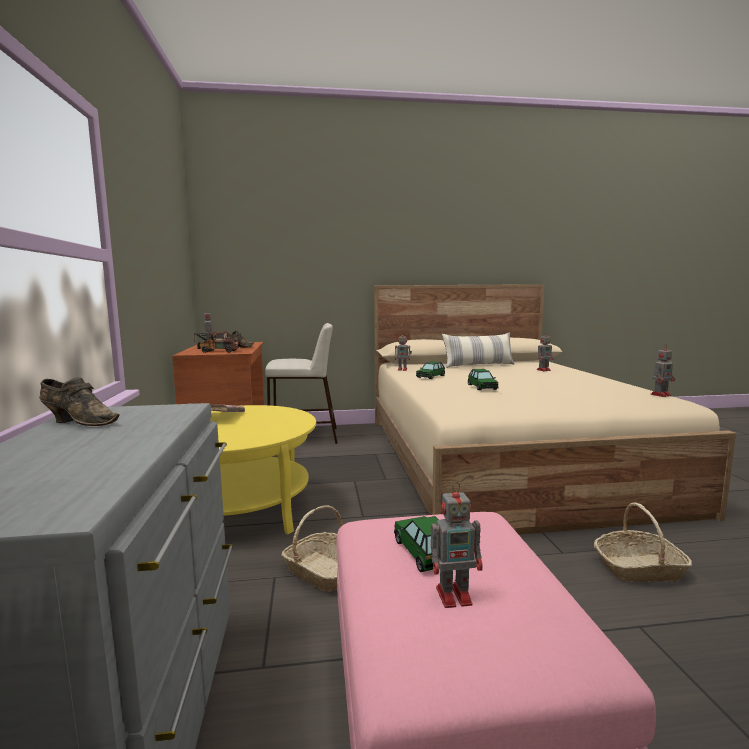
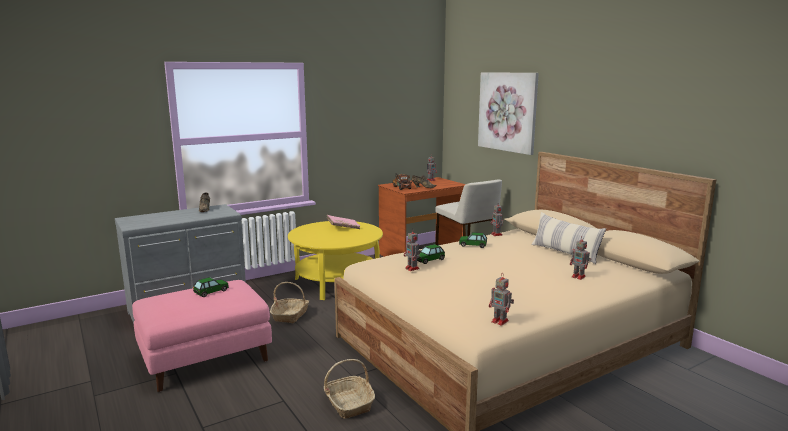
camera: 65 degrees right, 5 degrees up
toy robot [431,482,483,608] -> toy robot moved to [404,230,420,271]
none -> picture [478,73,539,155]

